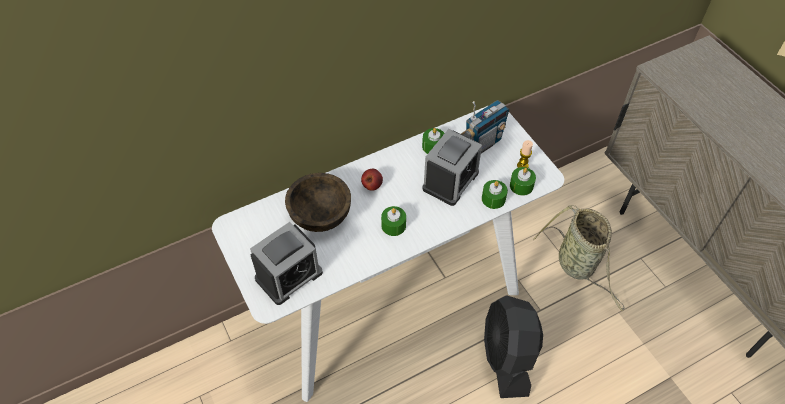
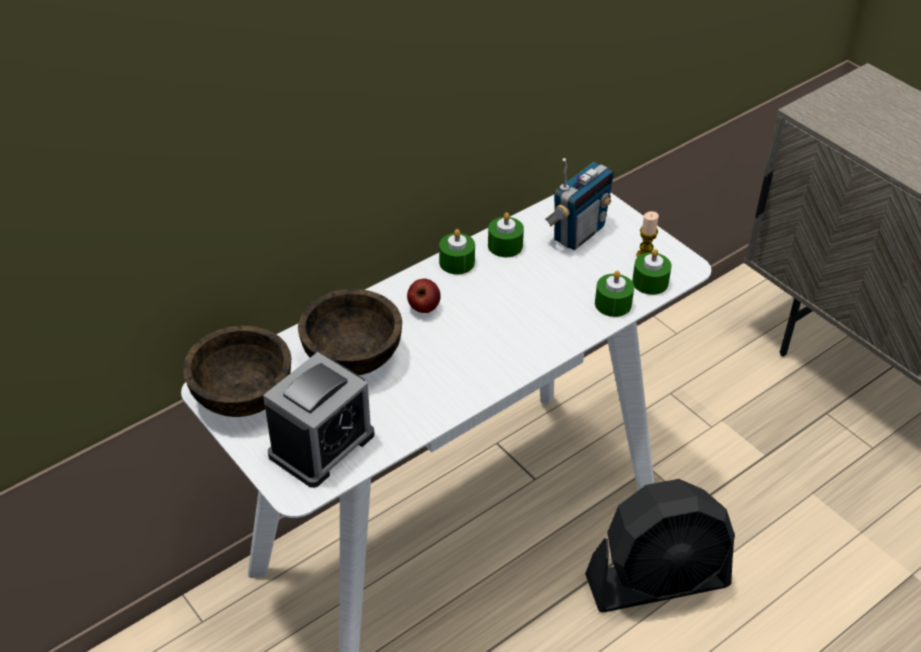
camera: 10 degrees left, 10 degrees down
green candle [381,206,406,236] -> green candle moved to [439,229,475,274]
alarm clock [422,129,482,206] -> none
black fan [484,295,543,398] -> black fan turned 90 degrees counterclockwise [585,479,735,612]
basket [533,205,625,311] -> none
none -> brown bowl [183,325,291,417]

